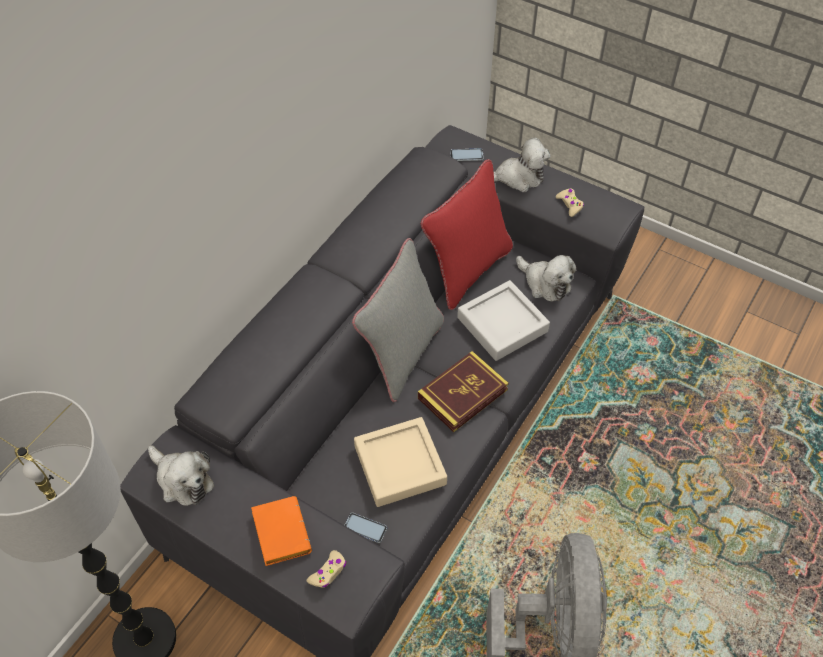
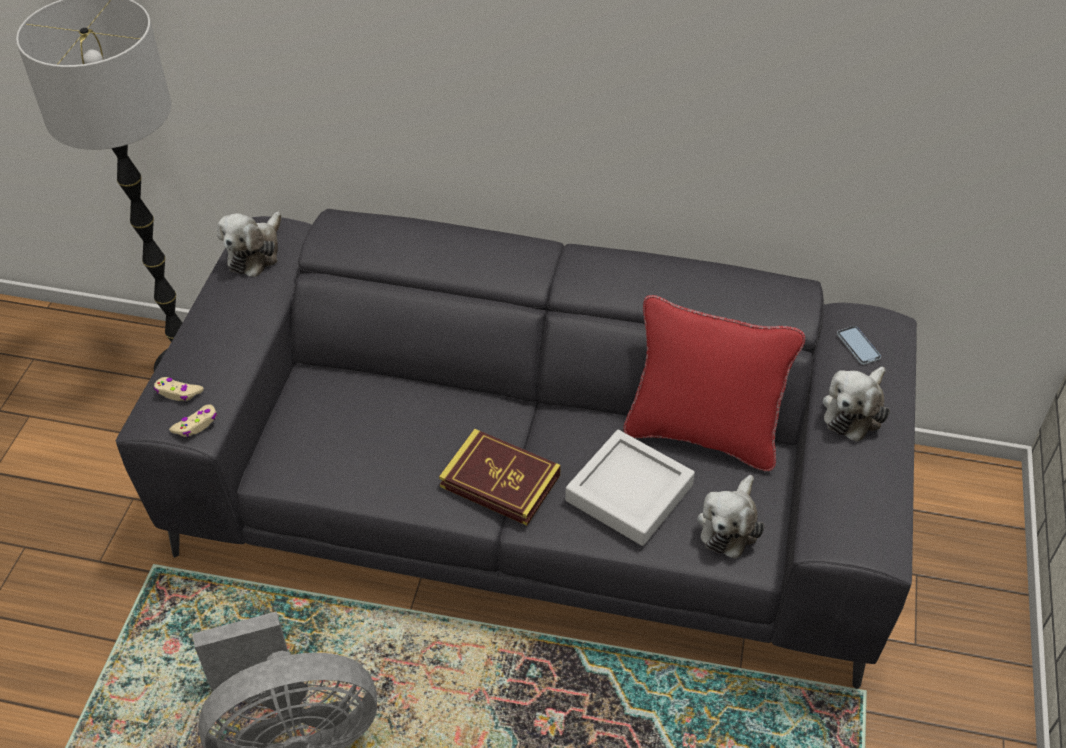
camera: 70 degrees right, 5 degrees down
orange book [251,496,312,566] -> none
phone [345,513,387,543] -> none
grey pillow [352,238,444,402] -> none
beige tray [354,417,447,507] -> none
plush toy [494,137,551,192] -> plush toy turned 60 degrees clockwise [823,366,890,442]
beige game controller [556,189,584,217] -> beige game controller moved to [169,404,217,437]

